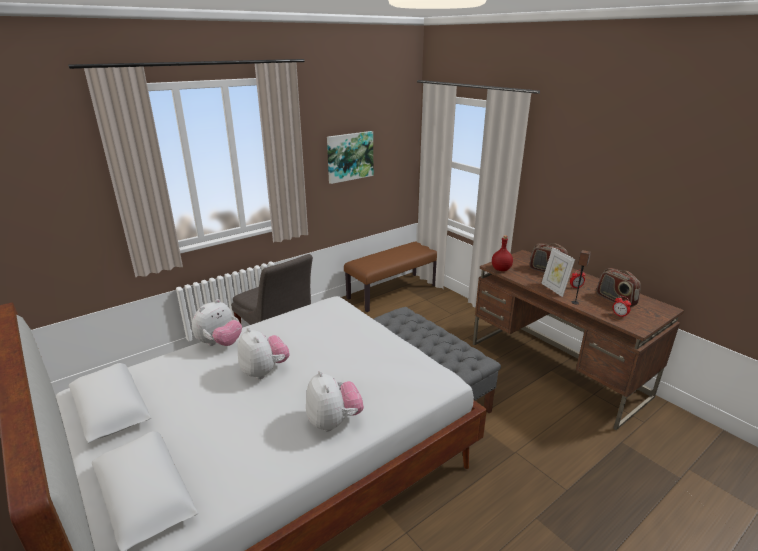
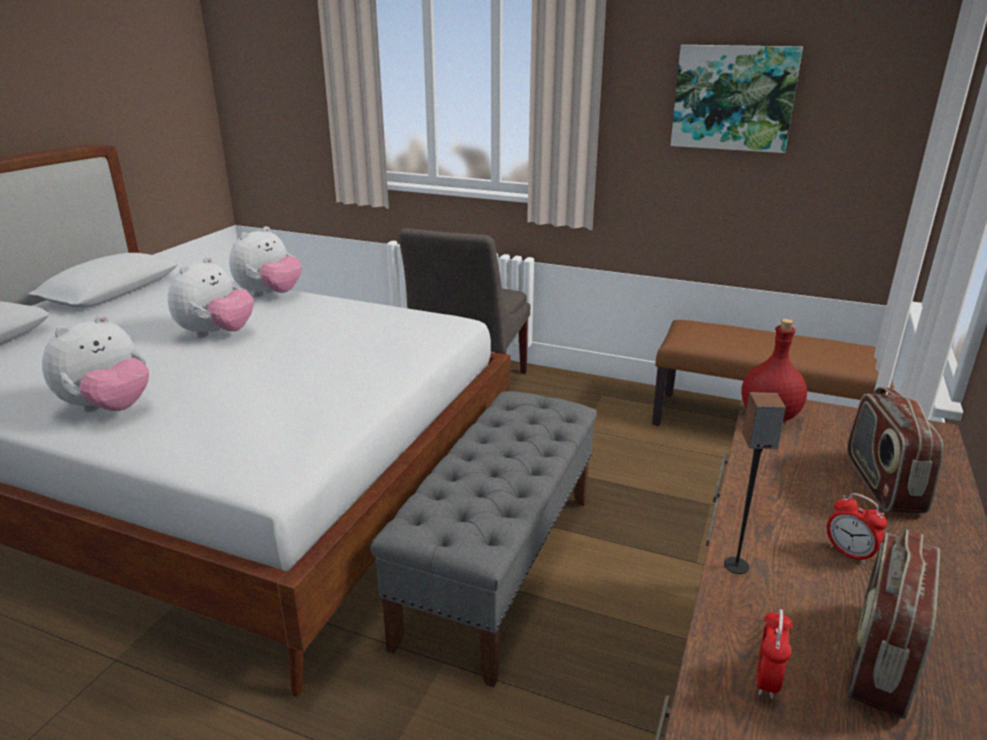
camera: 60 degrees right, 0 degrees up
plush toy [192,299,242,346] -> plush toy turned 60 degrees counterclockwise [229,226,302,297]
picture frame [541,247,575,297] -> none

